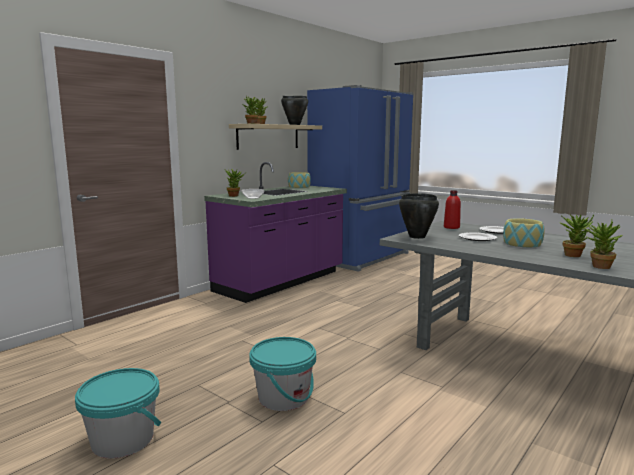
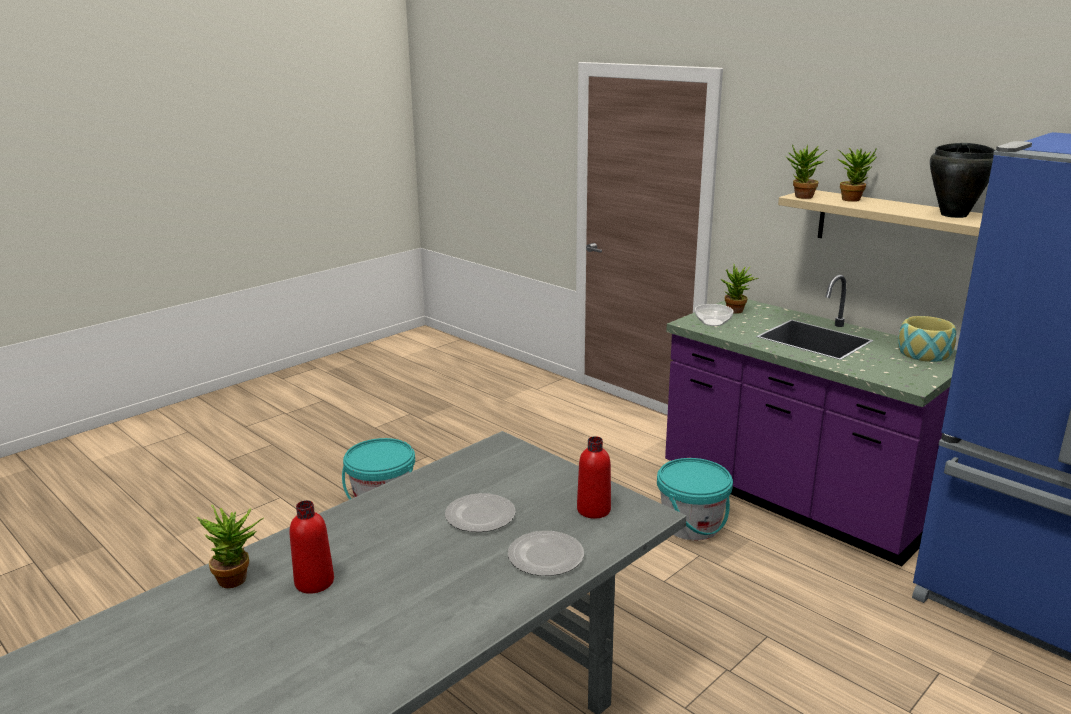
camera: 95 degrees right, 10 degrees up
turquoise bucket [75,368,161,459] -> turquoise bucket moved to [657,458,733,541]
black cooking pot [399,193,439,239] -> none
bowl [503,218,544,247] -> none
potted plant [559,214,594,257] -> red bottle [290,500,334,594]

